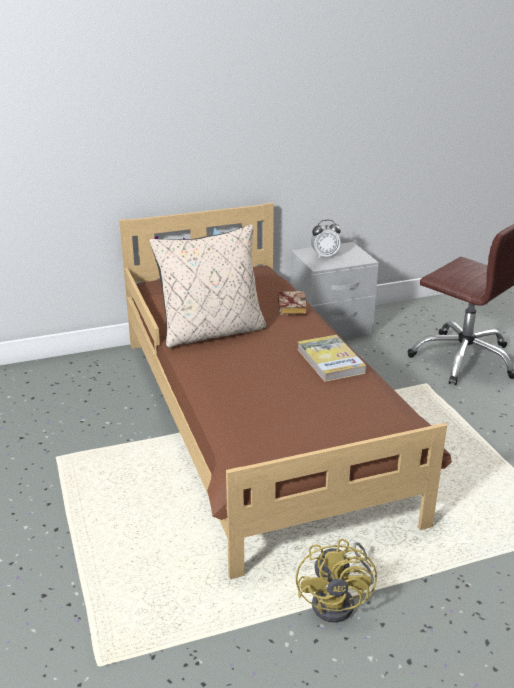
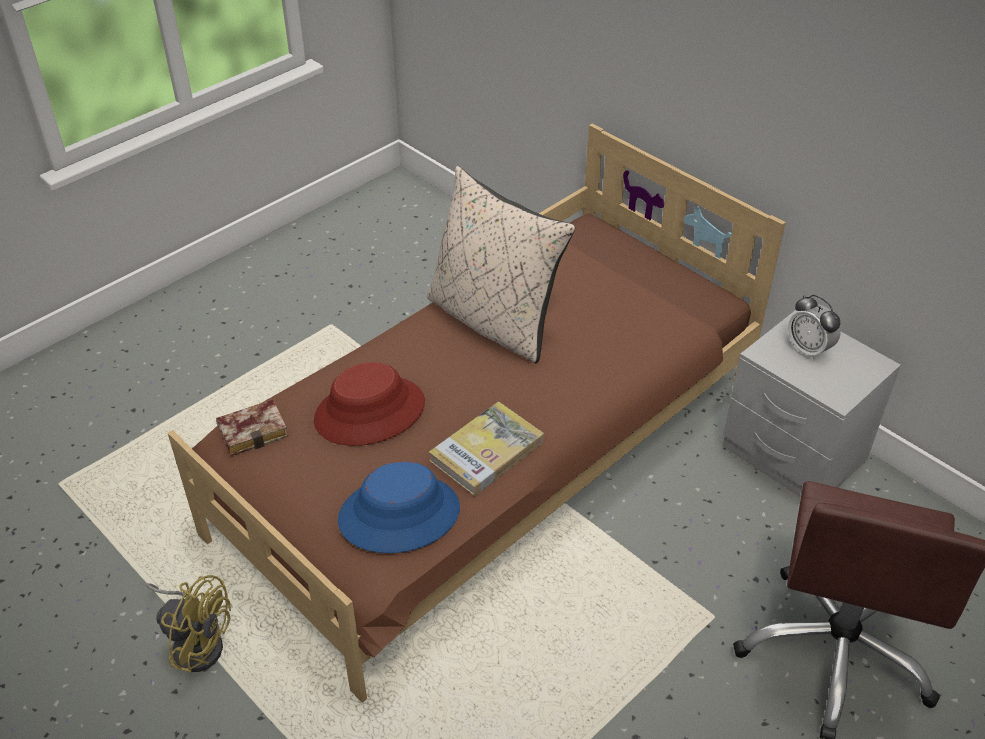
camera: 65 degrees right, 15 degrees up
book [278,291,307,315] -> book moved to [216,399,288,456]
yellow fan [296,539,377,623] -> yellow fan turned 135 degrees counterclockwise [146,575,231,673]
none -> red hat [314,362,425,446]
none -> blue hat [338,461,460,553]

